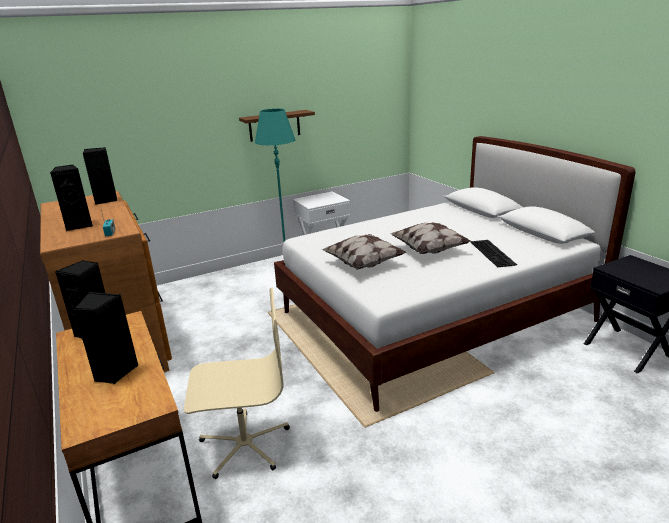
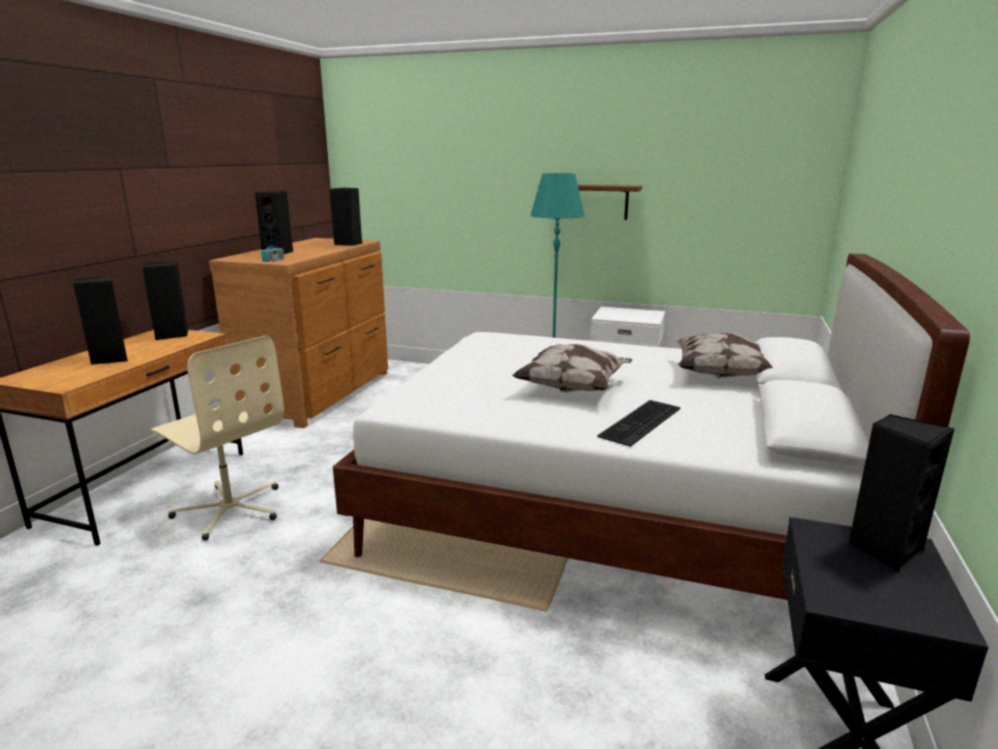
camera: 45 degrees right, 5 degrees down
pillow [322,234,406,270] -> pillow moved to [675,333,773,379]
none -> black speaker [848,414,954,573]

